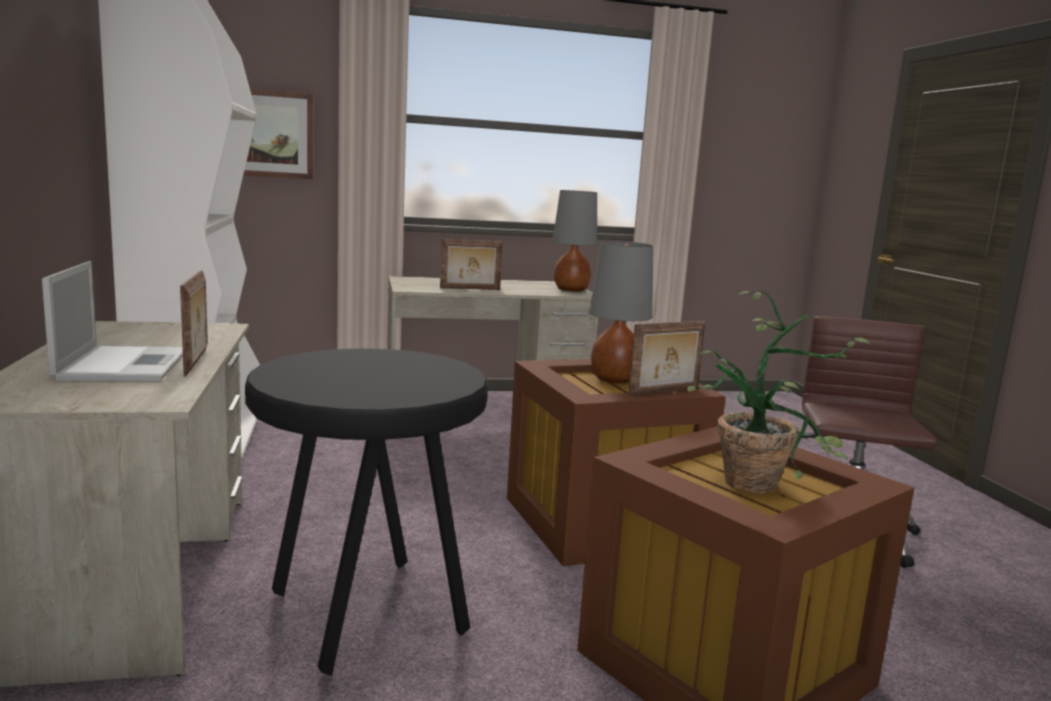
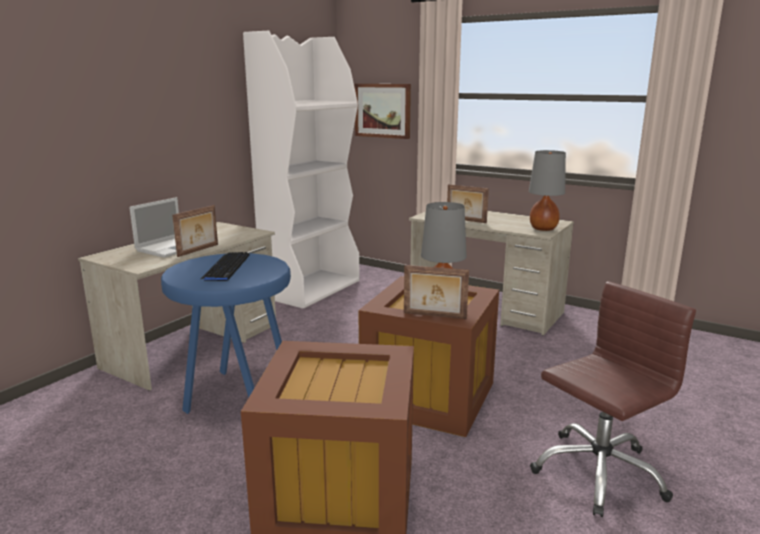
camera: 45 degrees right, 5 degrees up
black stool [245,348,488,675] -> blue stool [161,253,291,414]
potted plant [687,291,871,494] -> none
none -> keyboard [201,252,250,281]

